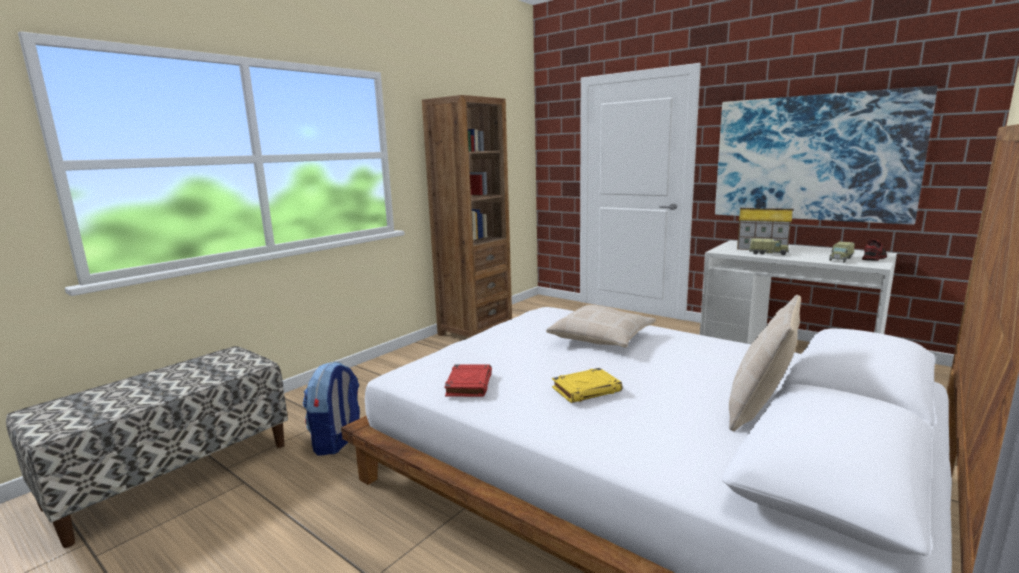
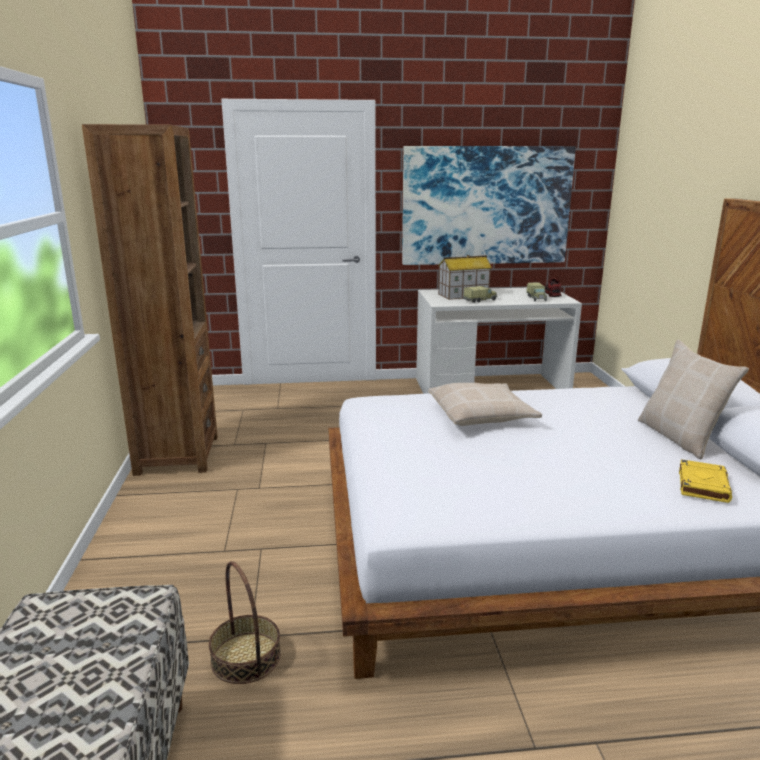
camera: 45 degrees left, 5 degrees up
backpack [303,361,360,456] -> basket [209,561,281,684]
red book [444,364,492,397] -> none
yellow book [552,368,622,403] -> yellow book moved to [679,459,732,503]

